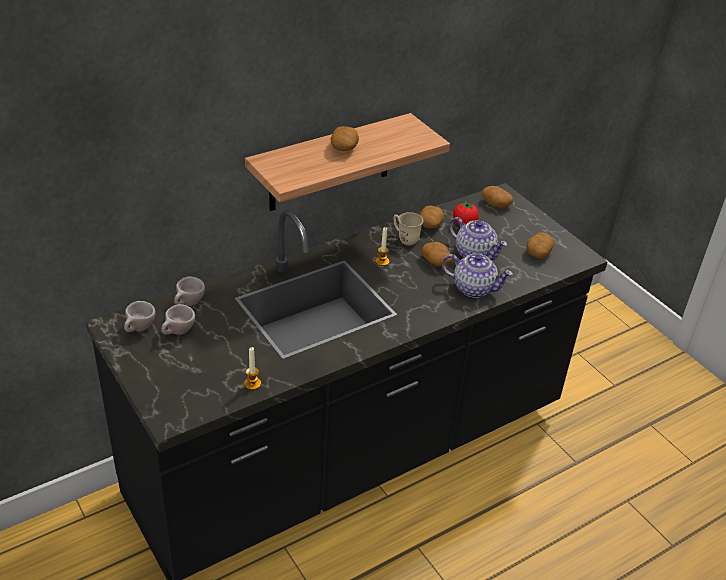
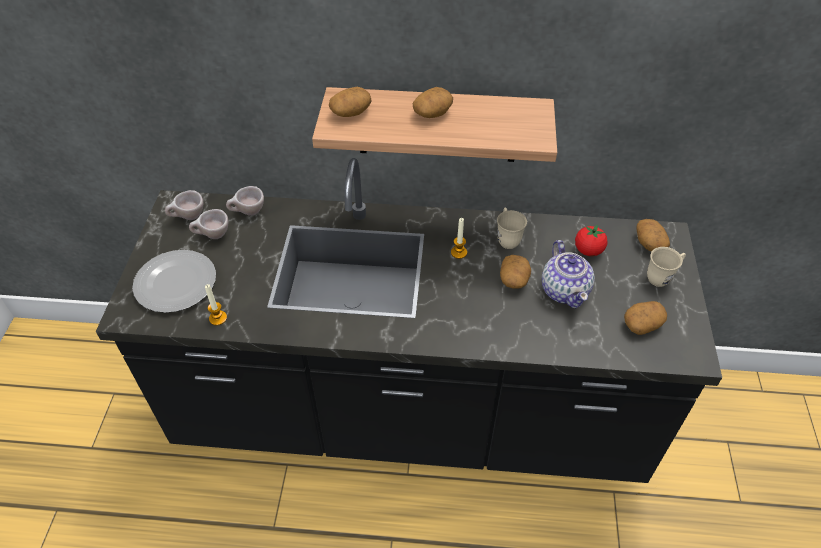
camera: 40 degrees right, 10 degrees up
potato [420,206,444,229] -> potato moved to [329,87,371,117]
teapot [442,254,513,298] -> none
none -> plate [132,250,216,313]
none -> beige mug [647,247,686,287]

